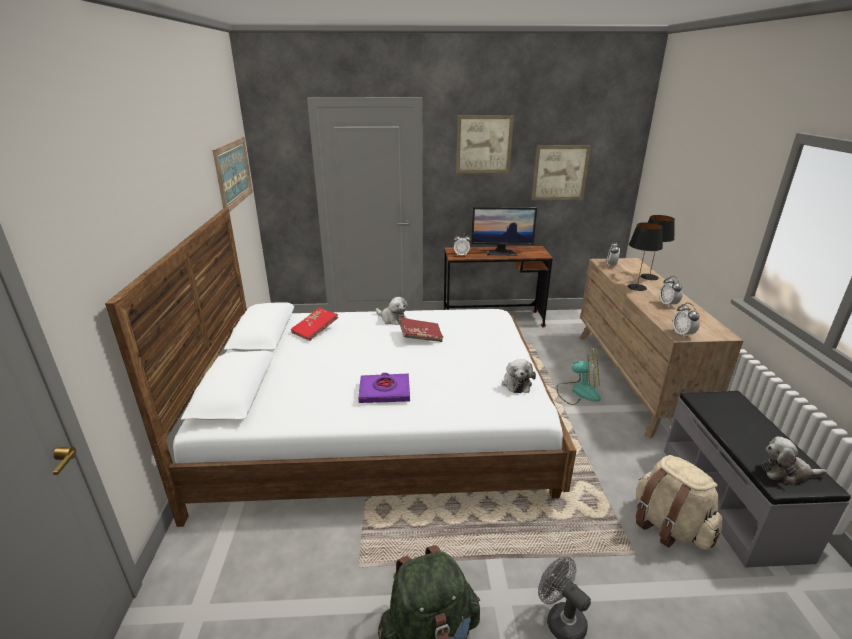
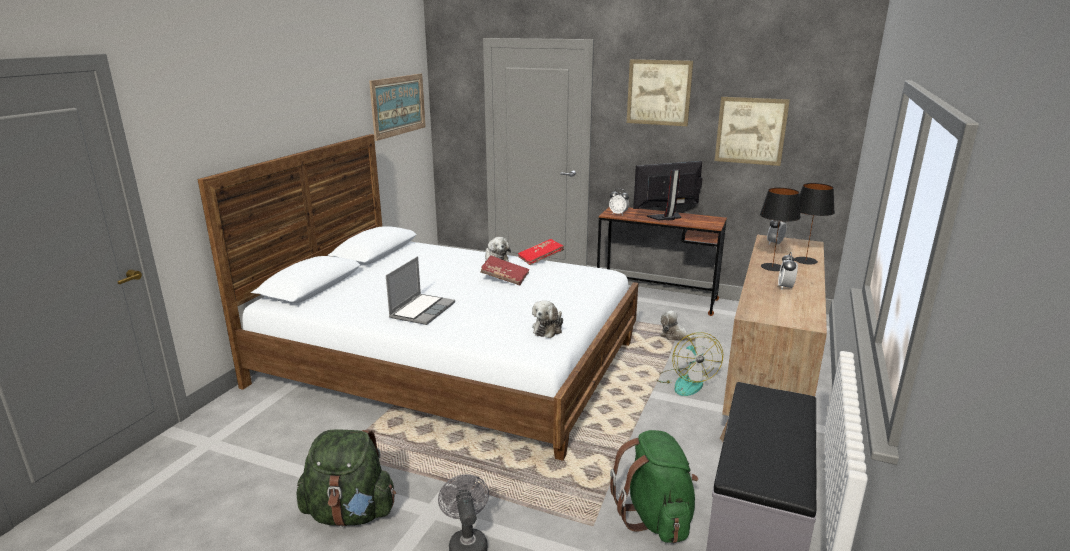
camera: 25 degrees right, 5 degrees down
red book [291,308,338,341] -> red book moved to [518,239,564,265]
purple book [358,373,410,403] -> laptop [386,256,455,325]
monitor [471,207,537,256] -> monitor turned 135 degrees clockwise [633,161,702,220]
fan [556,345,601,405] -> fan turned 45 degrees clockwise [657,332,723,396]
beige backpack [636,455,723,550] -> green backpack [610,430,698,543]
alarm clock [673,303,700,338] -> none
plush toy [761,437,827,485] -> plush toy moved to [660,310,695,342]

